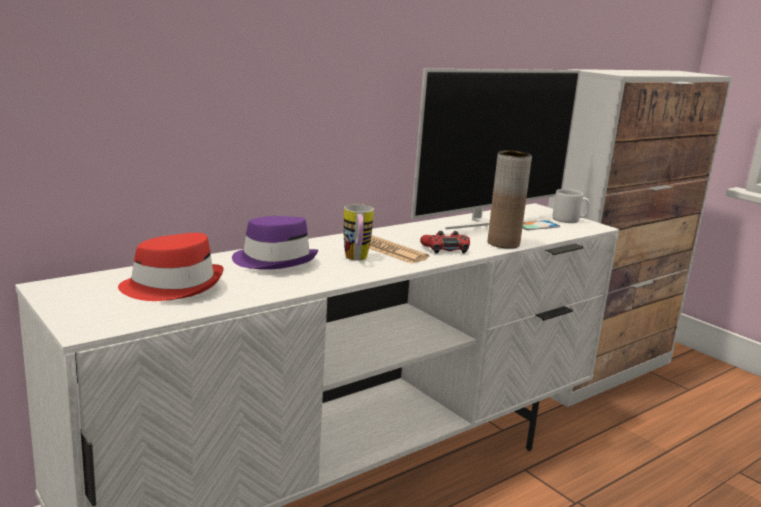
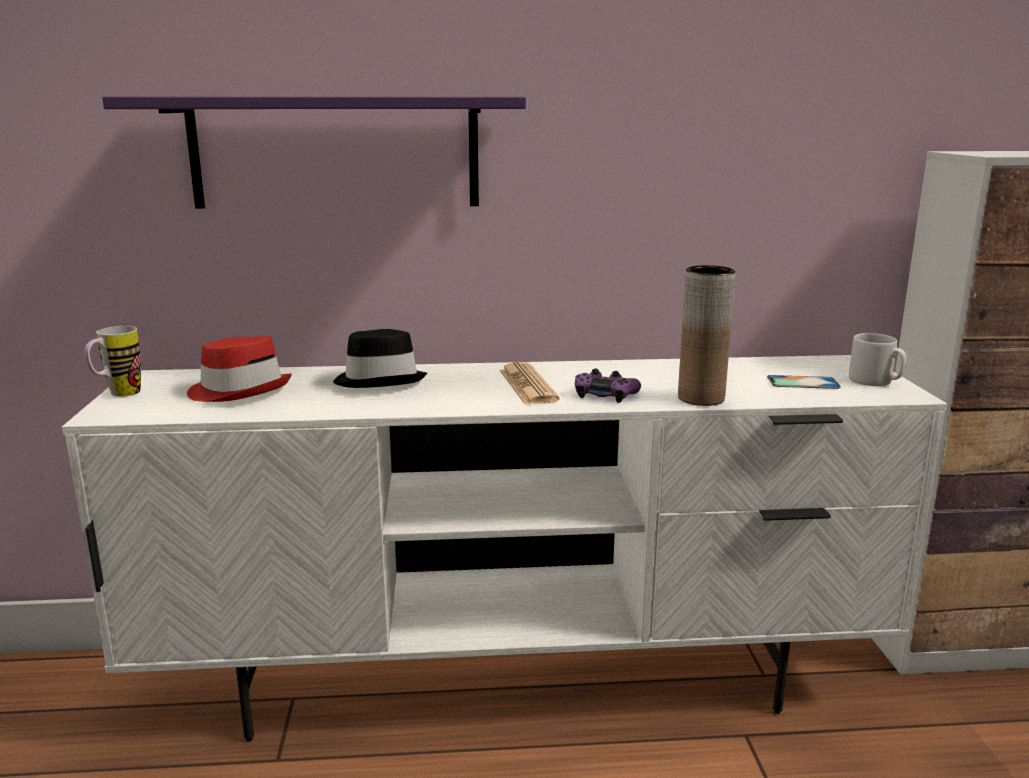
camera: 35 degrees right, 0 degrees up
purple hat [232,216,318,270] -> black hat [333,329,427,388]
mug [344,204,374,261] -> mug moved to [85,326,141,397]
television [411,69,580,230] -> none
red game controller [420,231,470,254] -> purple game controller [575,369,641,403]
none -> purple shelf [102,96,526,209]

